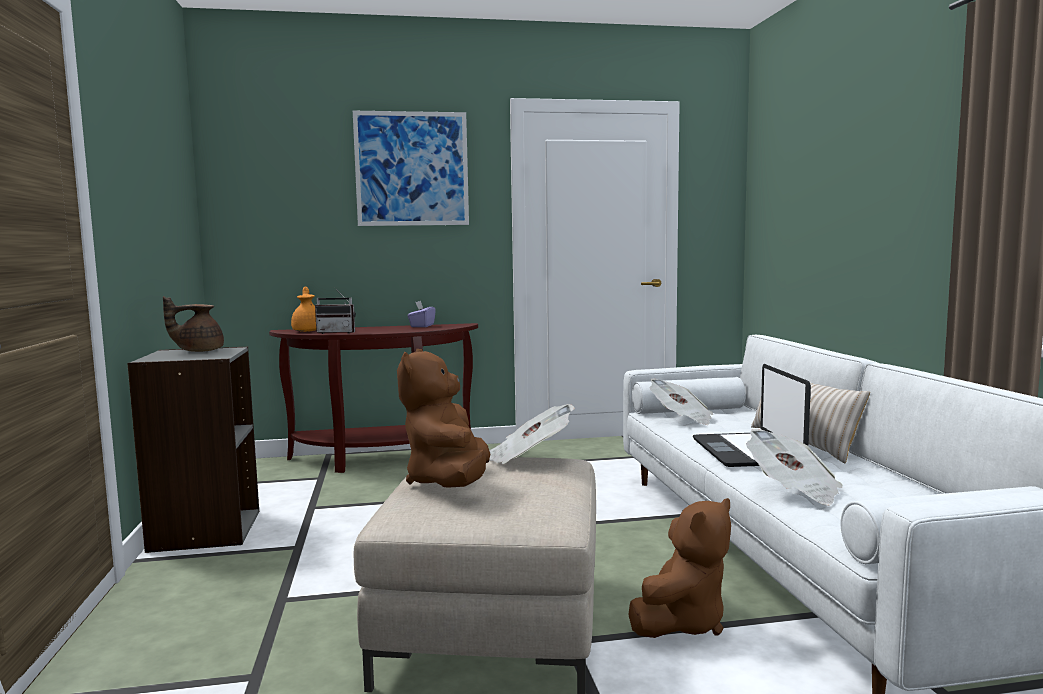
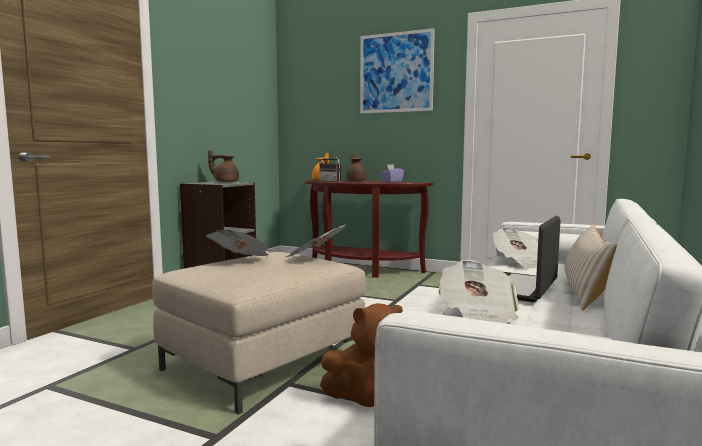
camera: 35 degrees right, 0 degrees up
brown plush toy [397,349,490,488] -> newspaper [206,230,270,256]
none -> brown teapot [346,153,367,182]

